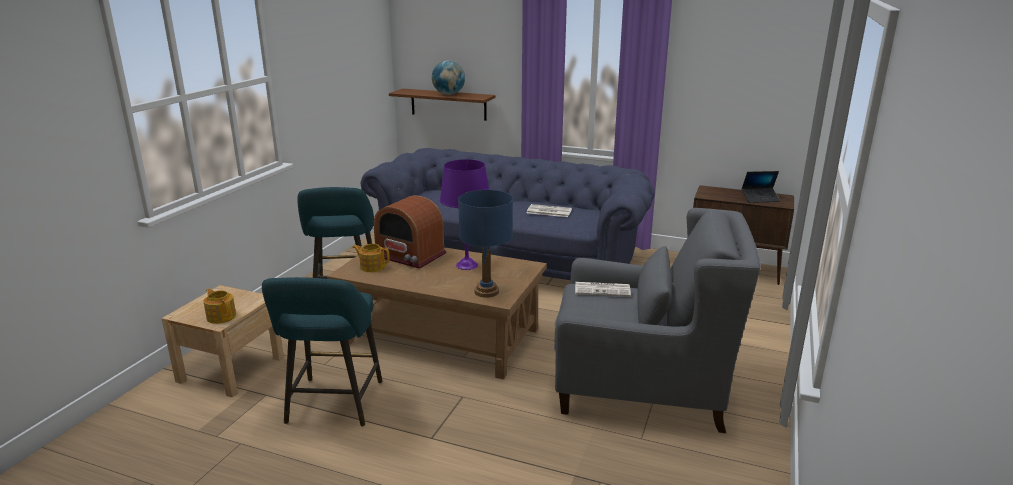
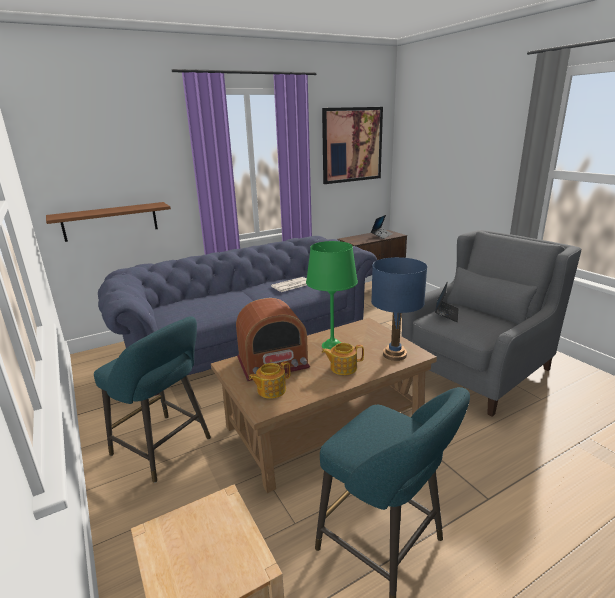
camera: 50 degrees left, 0 degrees up
teapot [204,288,236,324] -> teapot moved to [322,343,364,375]
globe [432,60,465,95] -> none
purple table lamp [440,159,489,270] -> green table lamp [306,241,358,349]
newspaper [575,282,631,297] -> laptop [435,281,458,322]
none -> picture [322,107,383,184]

